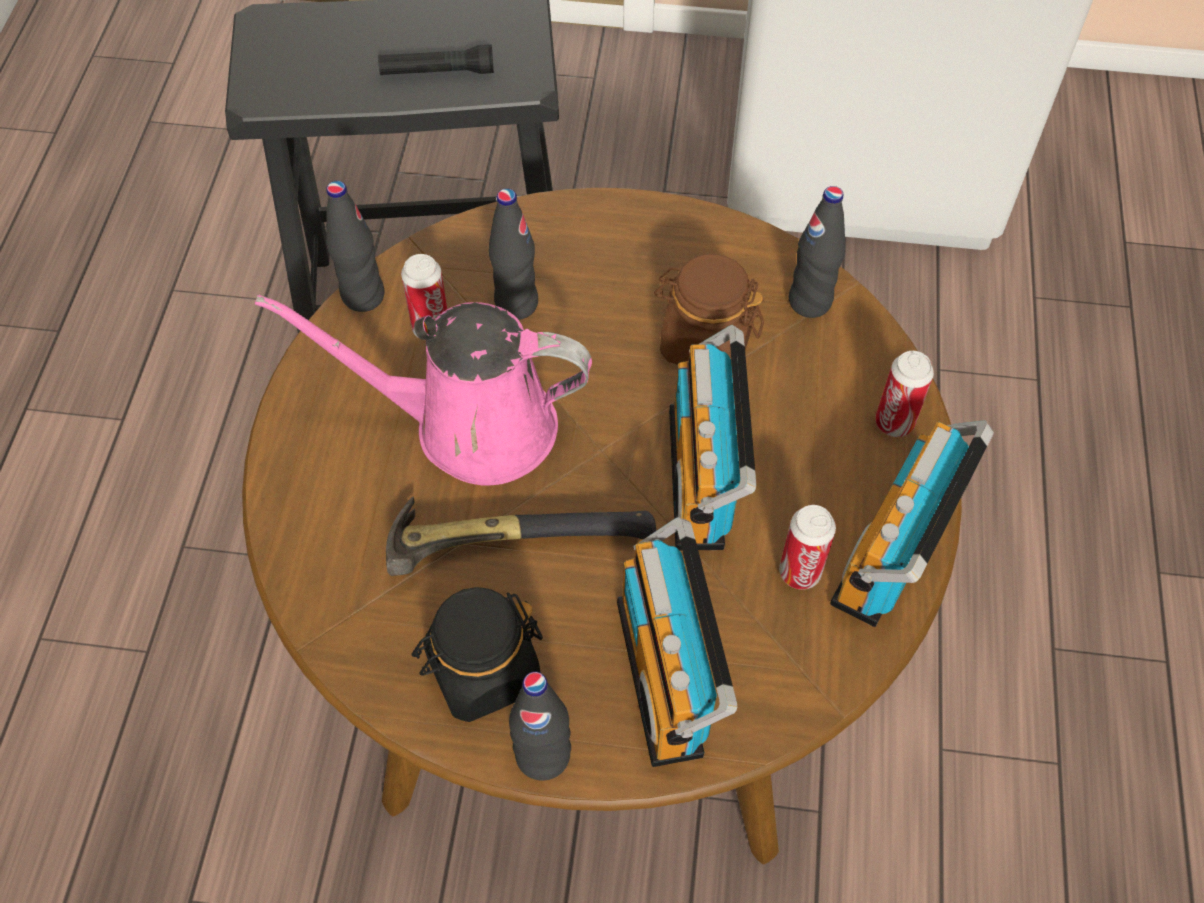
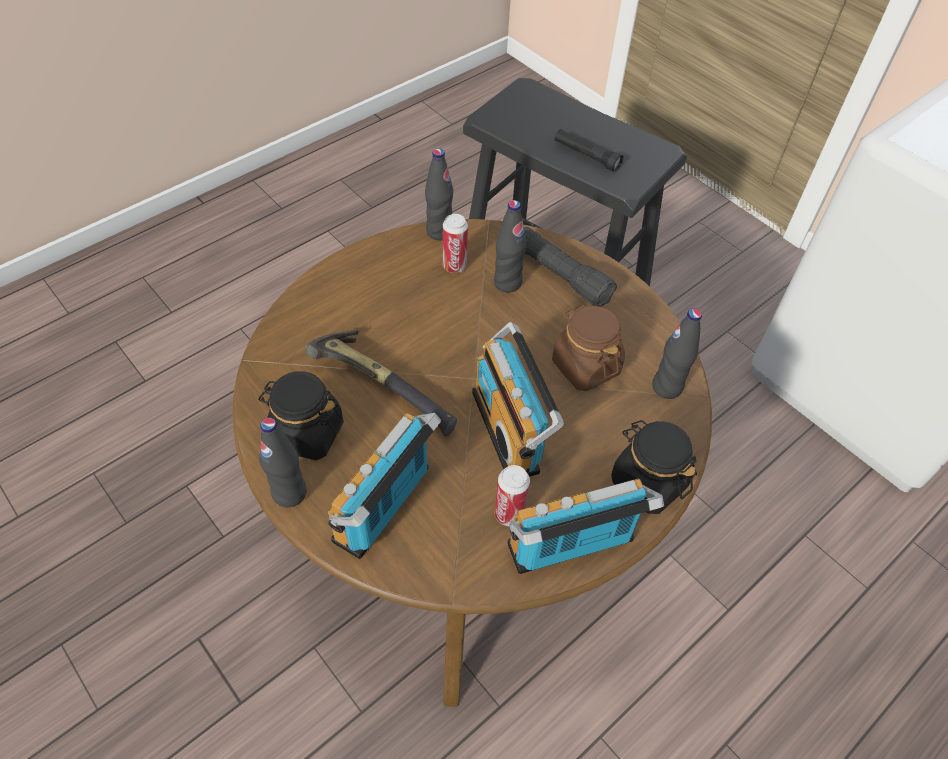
camera: 40 degrees right, 5 degrees down
pink watering can [255,294,592,486] -> none
radio [669,325,756,551] -> radio turned 60 degrees counterclockwise [472,322,564,477]
can [875,351,934,437] -> black jar [612,420,697,514]
none -> black flashlight [524,227,617,307]

